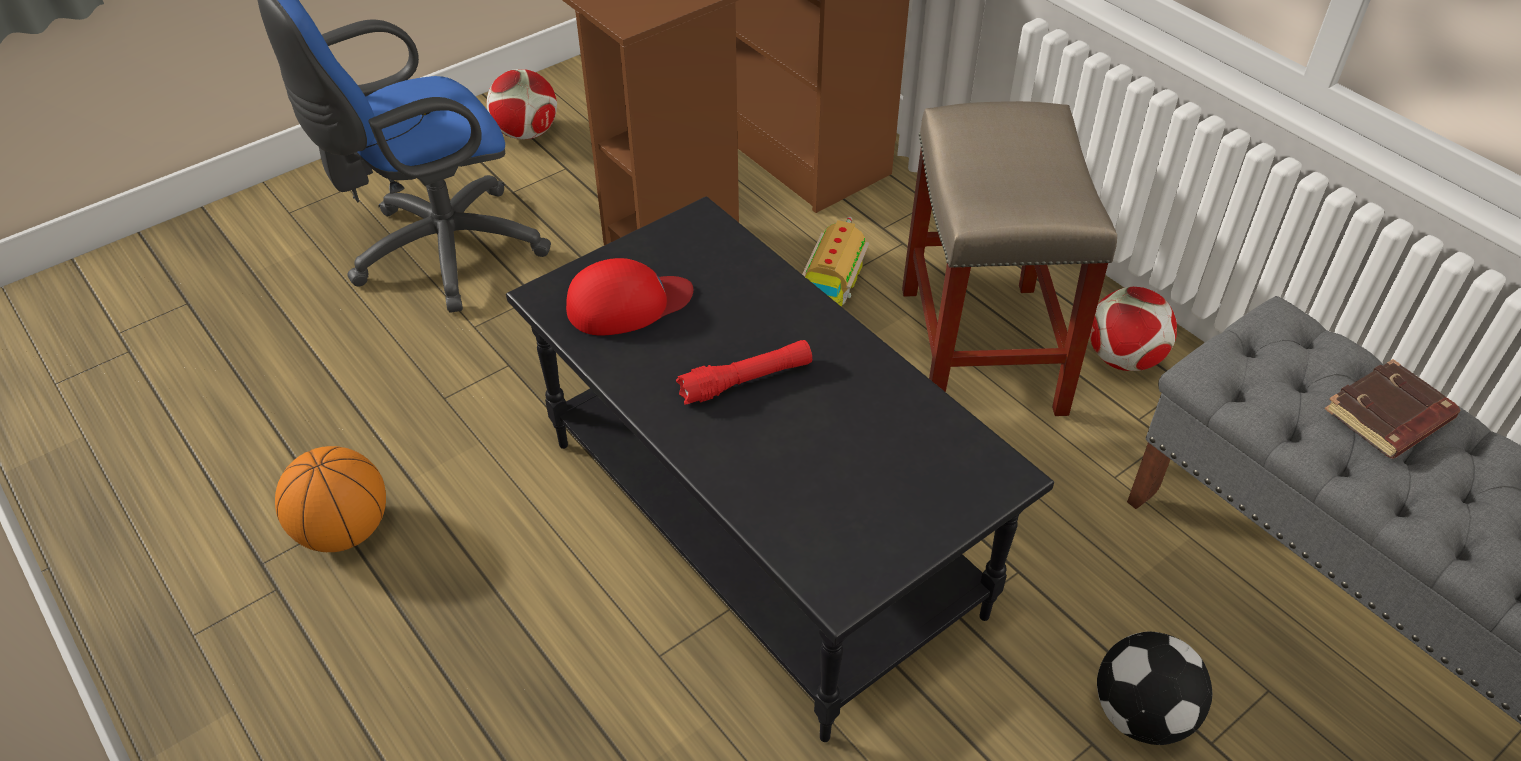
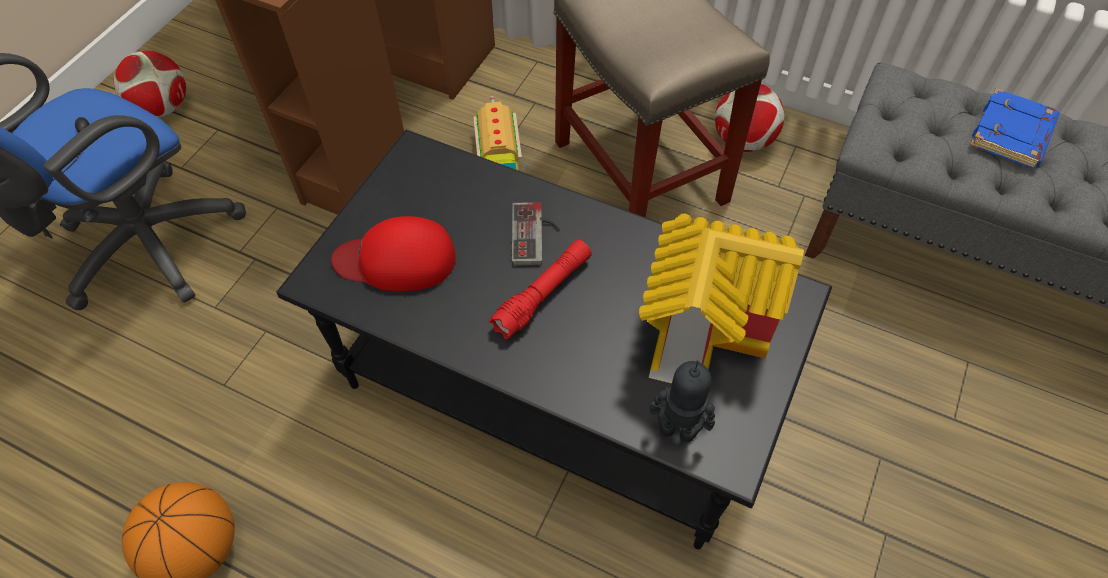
camera: 25 degrees left, 10 degrees up
red cap [566,258,693,335] -> red cap turned 135 degrees counterclockwise [331,216,456,291]
football [1097,632,1212,745] -> none
brown book [1324,359,1460,459] -> blue book [970,88,1059,168]
none -> game controller [512,202,560,266]
none -> toy house [639,214,804,383]
none -> toy robot [650,360,715,442]

